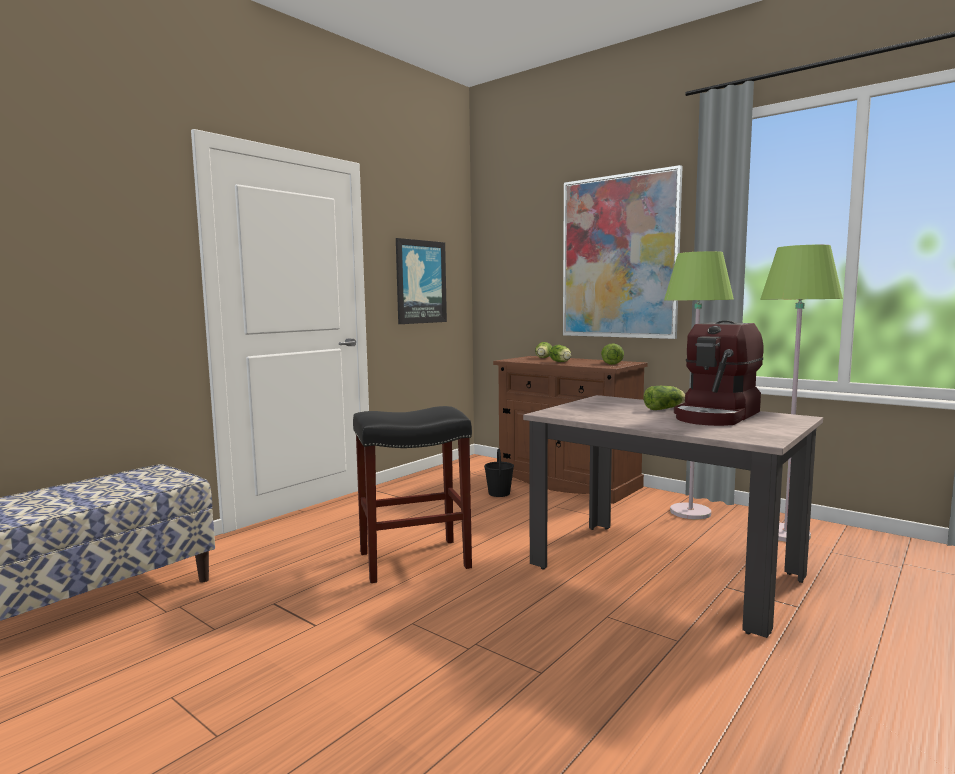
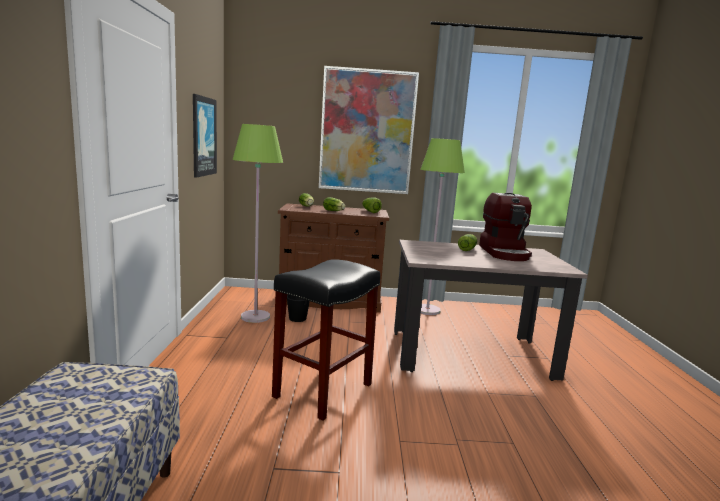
camera: 40 degrees left, 5 degrees up
green floor lamp [760,245,843,542] -> green floor lamp moved to [233,124,283,323]

